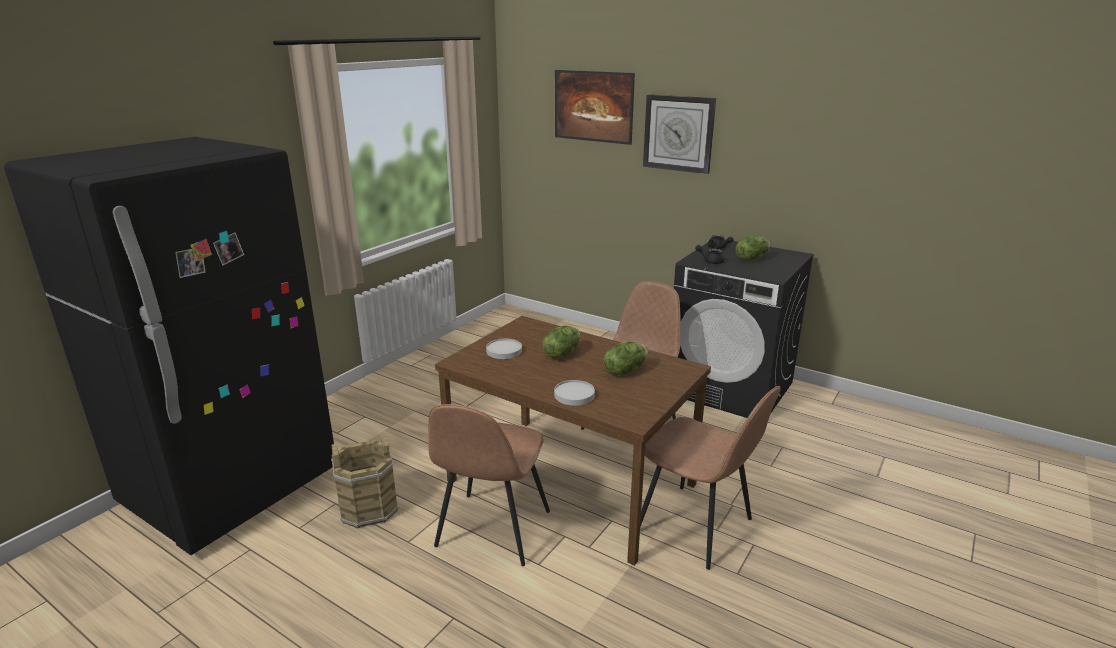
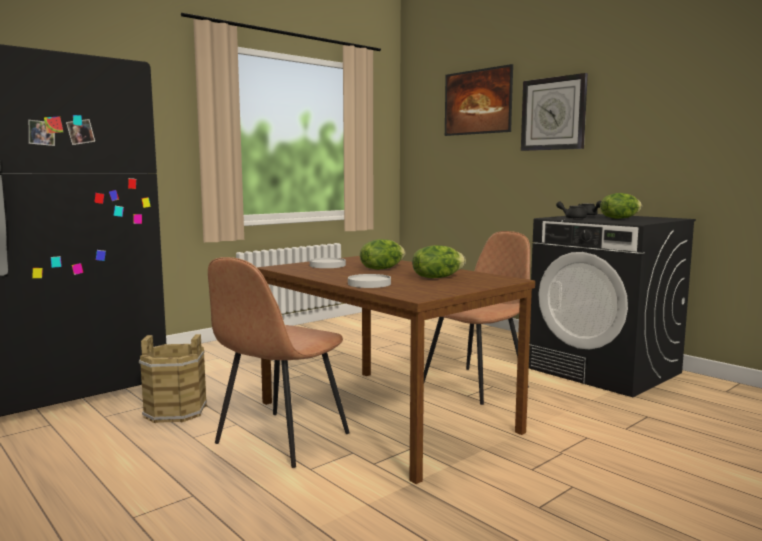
camera: 15 degrees right, 15 degrees down
brown chair [640,386,780,570] -> none

